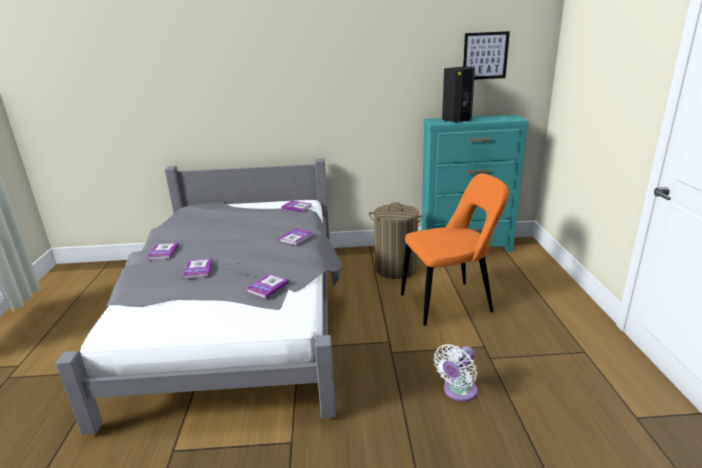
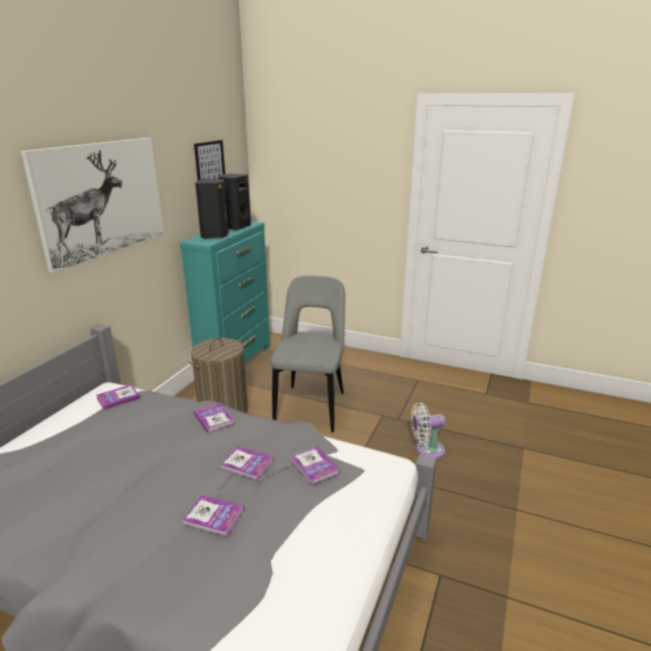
camera: 65 degrees left, 0 degrees up
book [147,243,179,260] -> book moved to [220,446,274,480]
orange chair [401,173,509,326] -> grey chair [270,276,345,432]
white fan [434,344,478,402] -> white fan turned 105 degrees clockwise [411,403,446,459]
none -> picture [21,138,164,273]
none -> black speaker [218,174,251,230]

